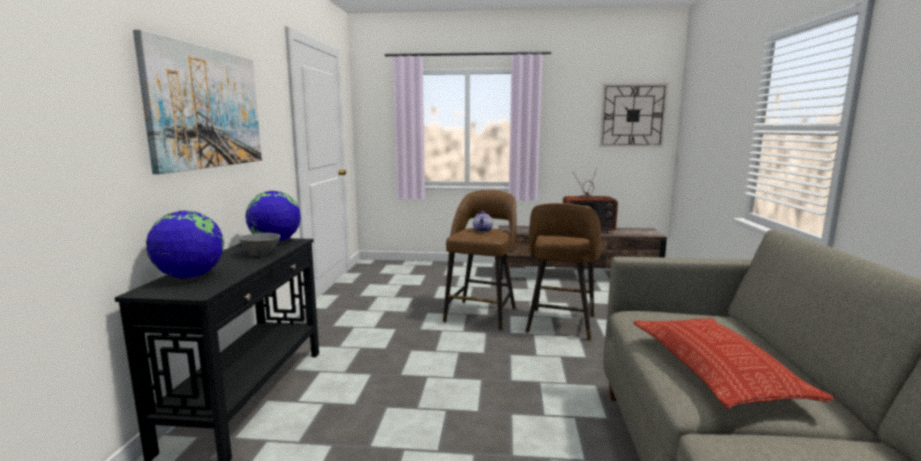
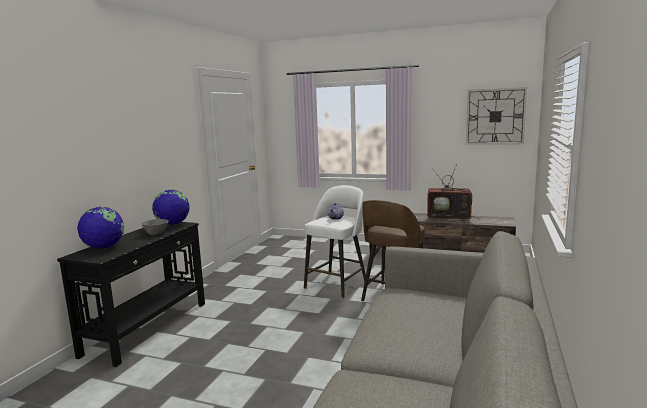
camera: 15 degrees right, 0 degrees up
picture [133,29,262,174] -> none
brown stool [443,190,517,331] -> white stool [304,185,366,298]
pillow [633,318,834,409] -> none

